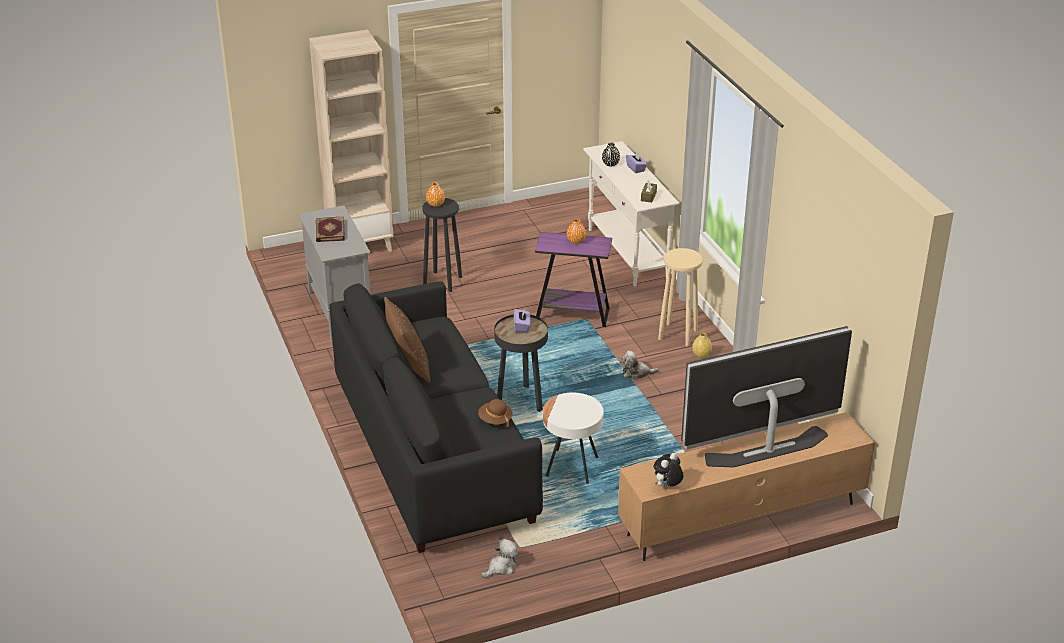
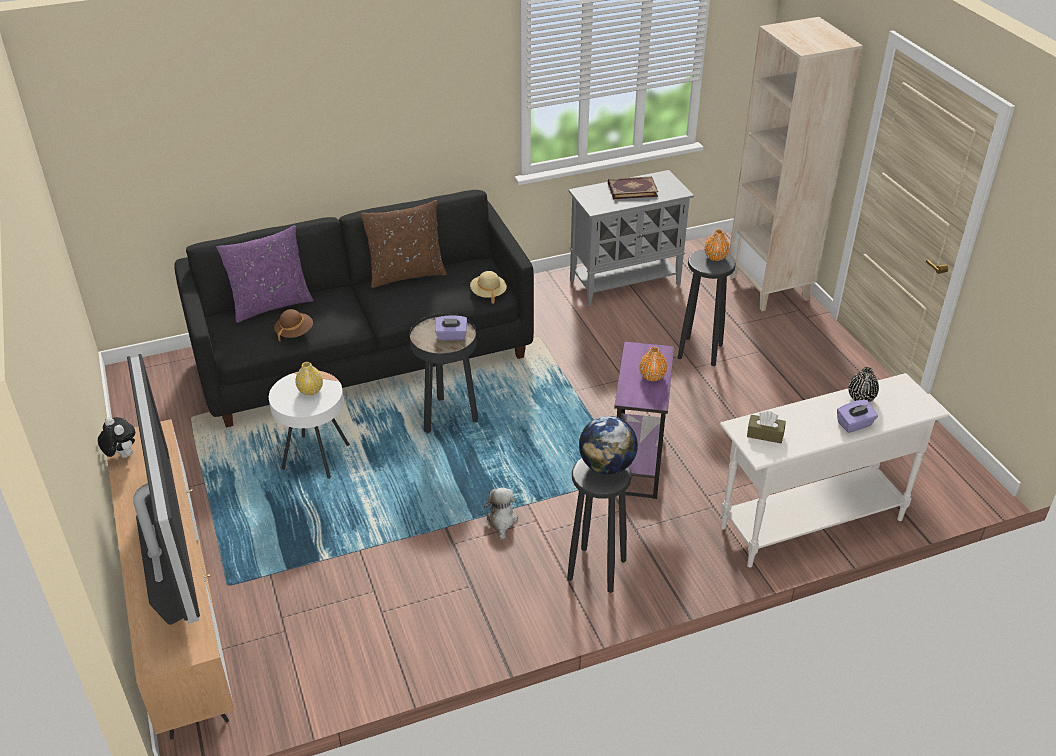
camera: 90 degrees right, 5 degrees up
plush toy [481,539,518,578] -> none
beige stool [658,248,703,347] -> black stool [567,458,632,593]
yellow vase [692,333,712,358] -> yellow vase moved to [295,362,323,395]
none -> purple pillow [216,225,314,323]
none -> beige hat [470,271,507,304]
none -> globe [579,416,638,475]

